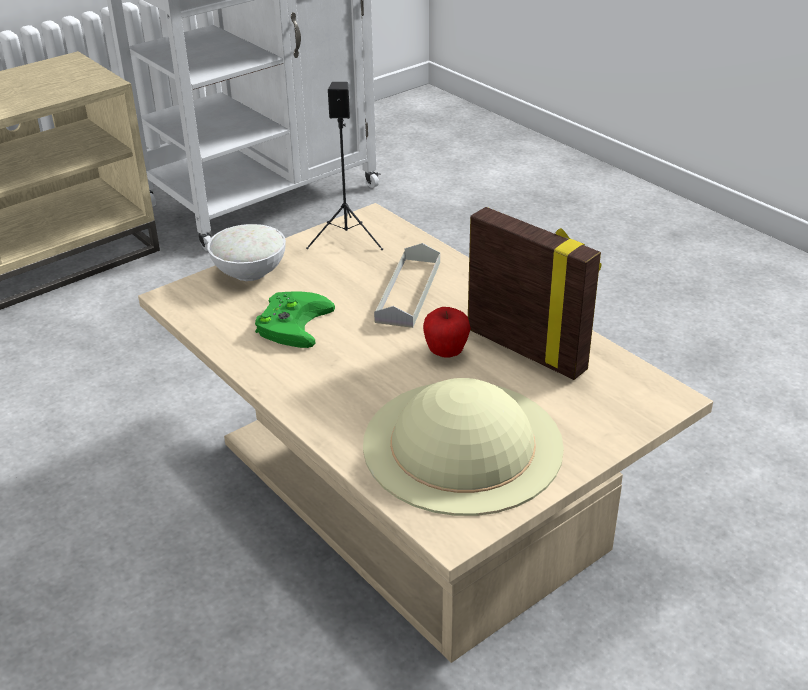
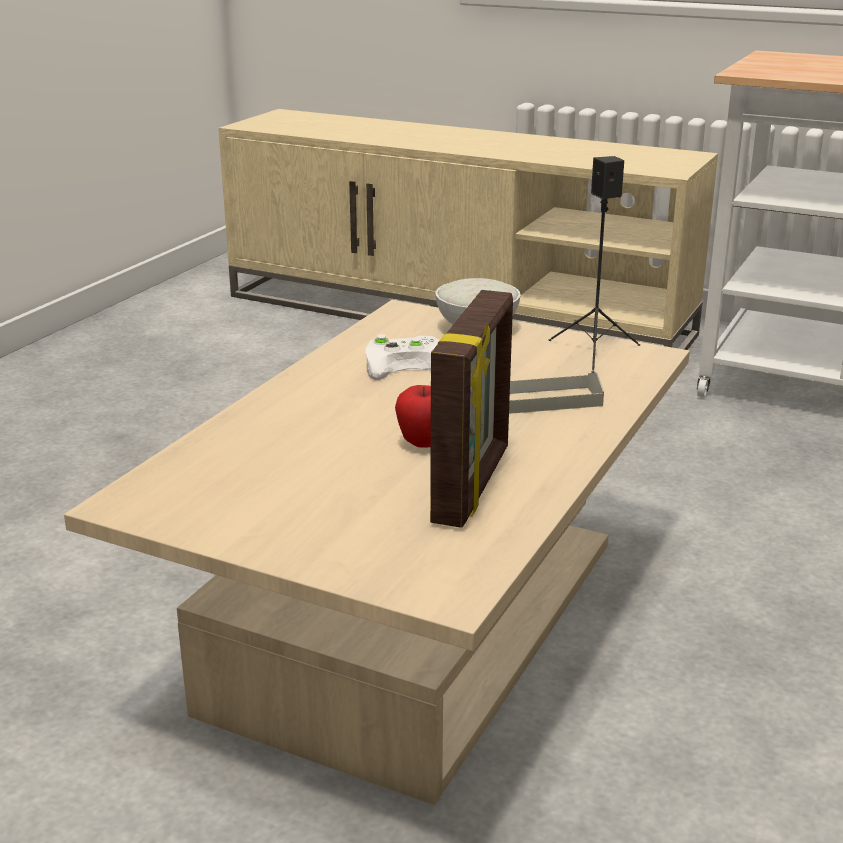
camera: 65 degrees right, 10 degrees down
green game controller [255,291,335,348] -> white game controller [365,334,440,380]
beige hat [363,378,564,516] -> none

